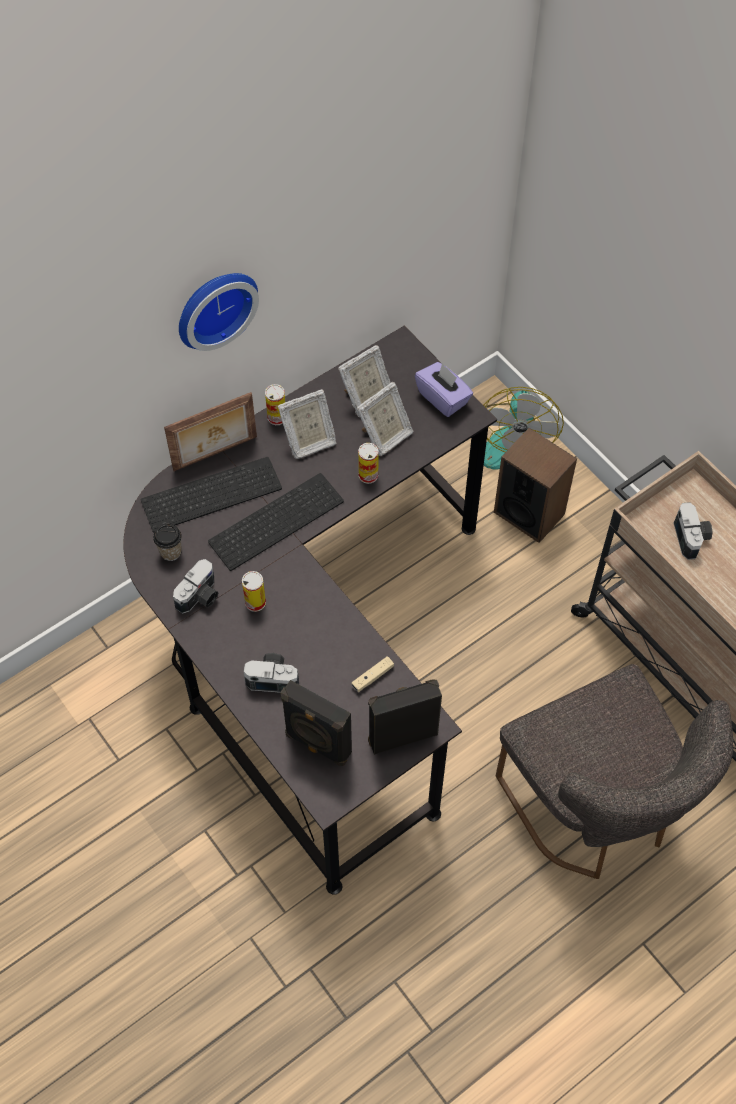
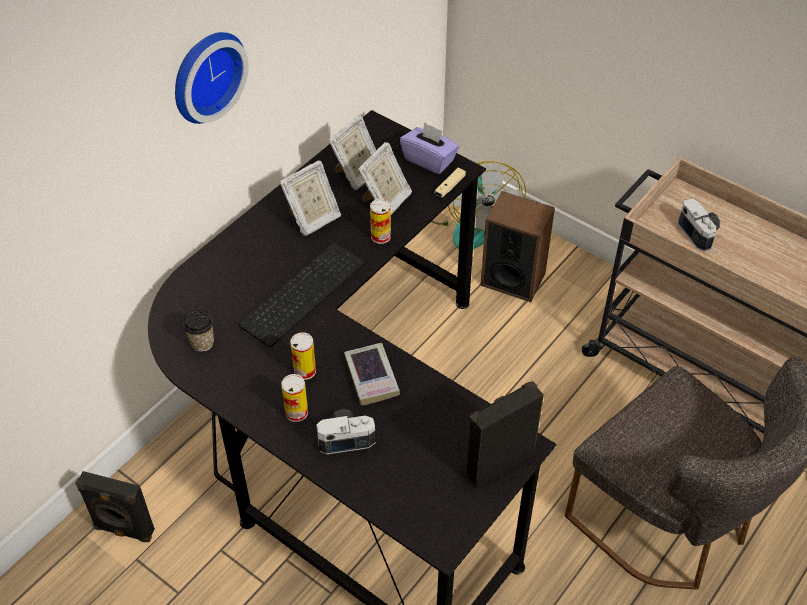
camera: 15 degrees left, 10 degrees down
keyboard [141,457,282,532] -> none
picture frame [164,392,257,471] -> none
camera [173,559,219,614] -> none
can [265,384,285,425] -> can moved to [281,374,308,422]
black speaker [280,680,352,766] -> black speaker moved to [75,471,155,542]
beige game controller [352,656,394,692] -> beige game controller moved to [435,168,466,198]
none -> book [344,343,400,406]

